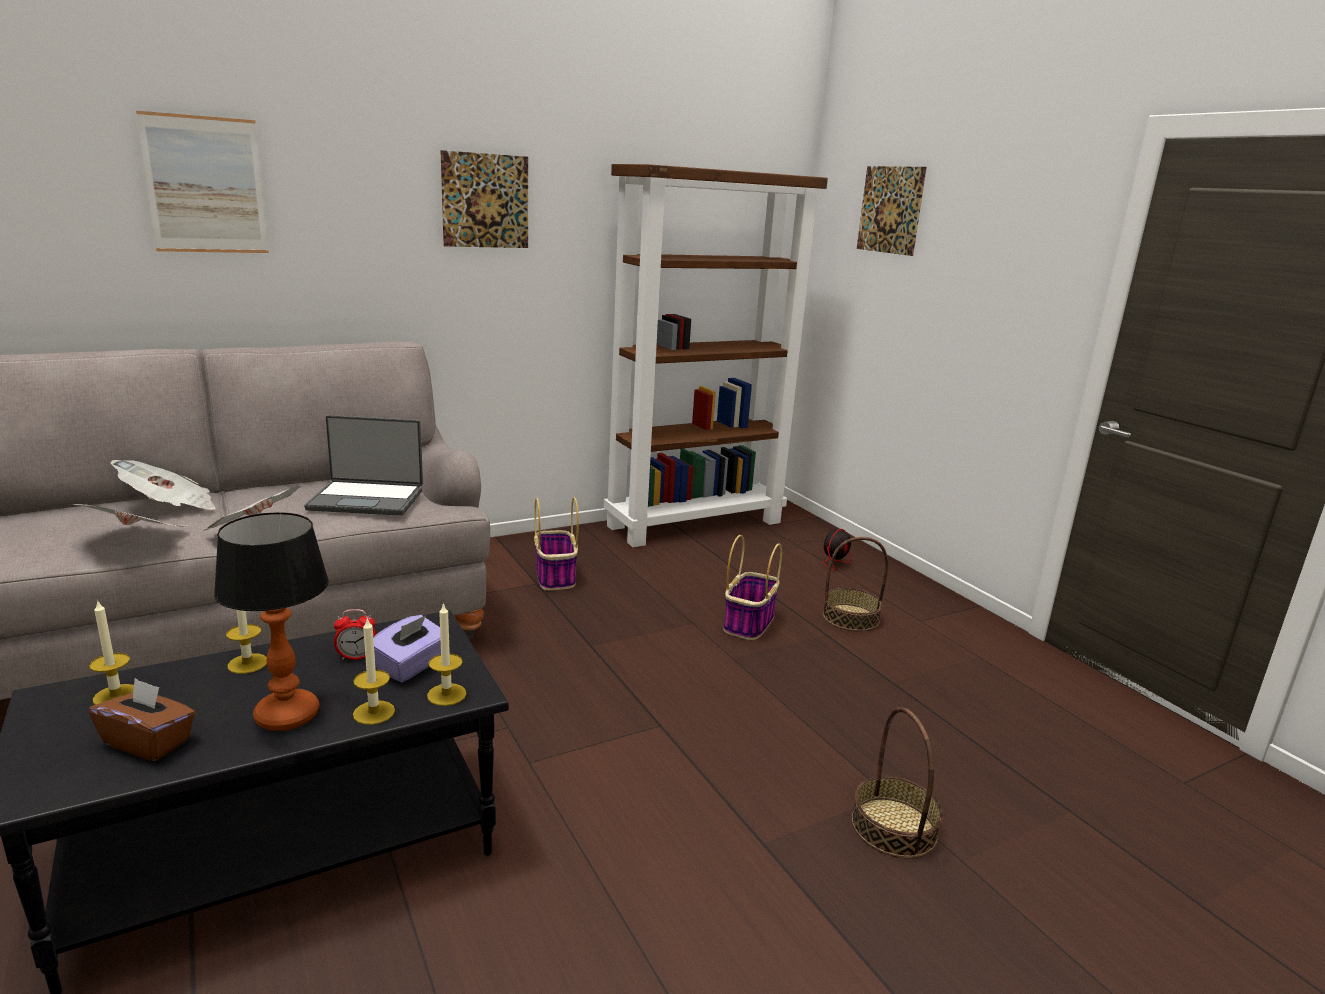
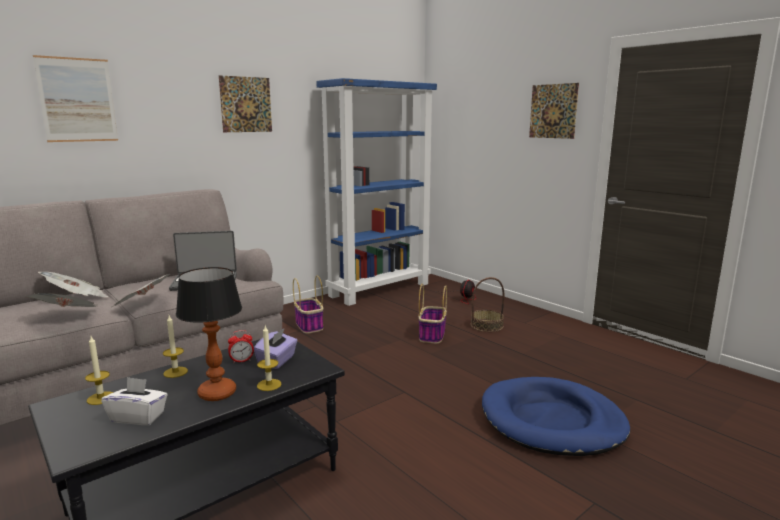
camera: 10 degrees left, 5 degrees down
brown tissue box [89,678,196,761] -> white tissue box [101,377,168,425]
candle [427,602,467,706] -> none
brown bookcase [604,164,828,547] -> blue bookcase [316,78,437,306]
basket [851,707,943,858] -> blue dog bed [482,377,630,456]
picture [857,166,927,256] -> picture moved to [529,83,579,139]

